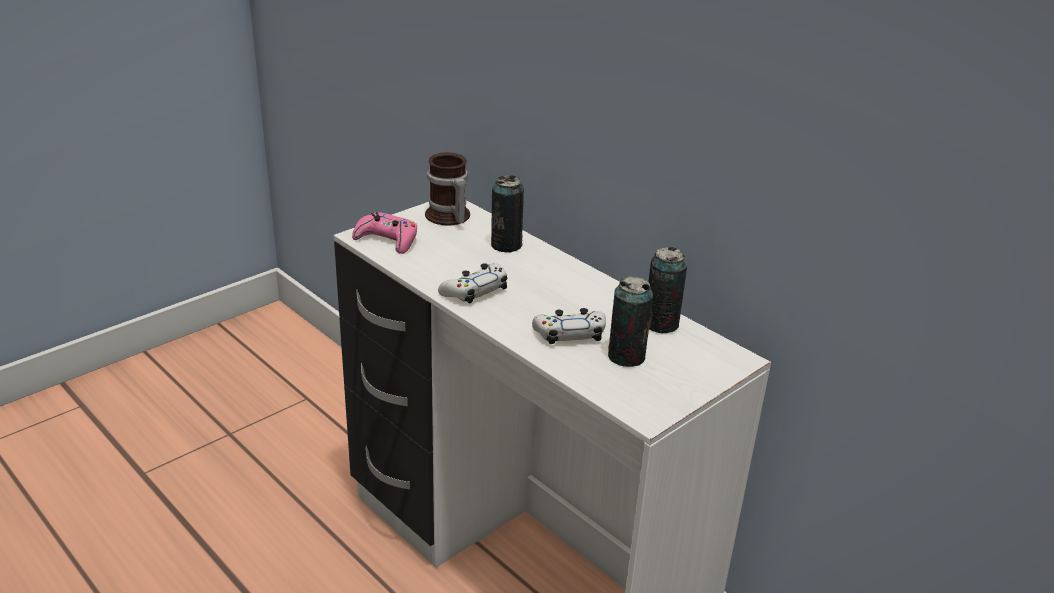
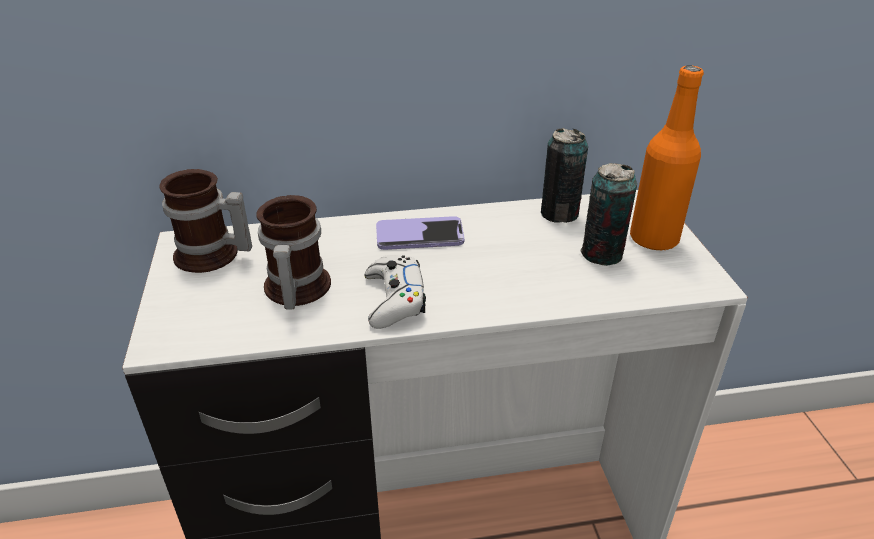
camera: 55 degrees left, 5 degrees up
pink game controller [352,212,417,254] -> none
can [491,175,524,253] -> none
white game controller [532,308,606,344] -> none
none -> mug [256,195,331,310]
none -> phone [376,216,465,250]
none -> orange bottle [630,65,704,251]

